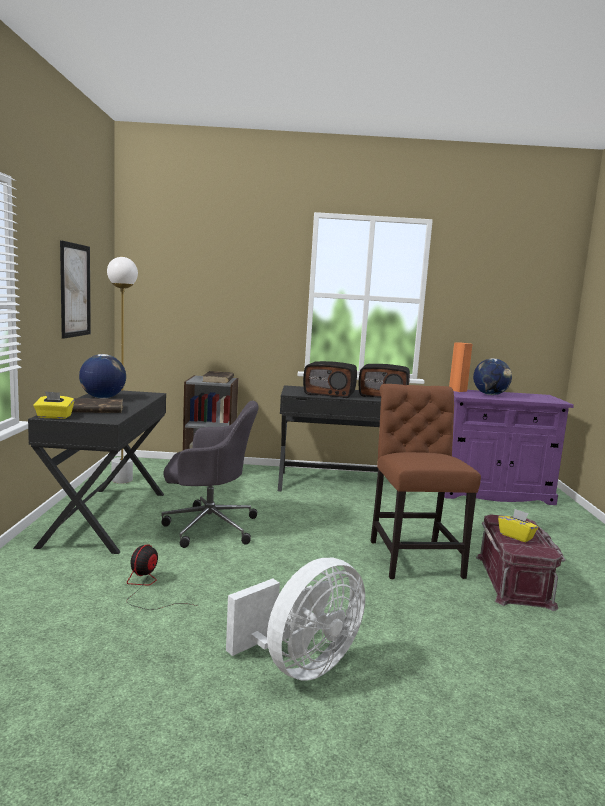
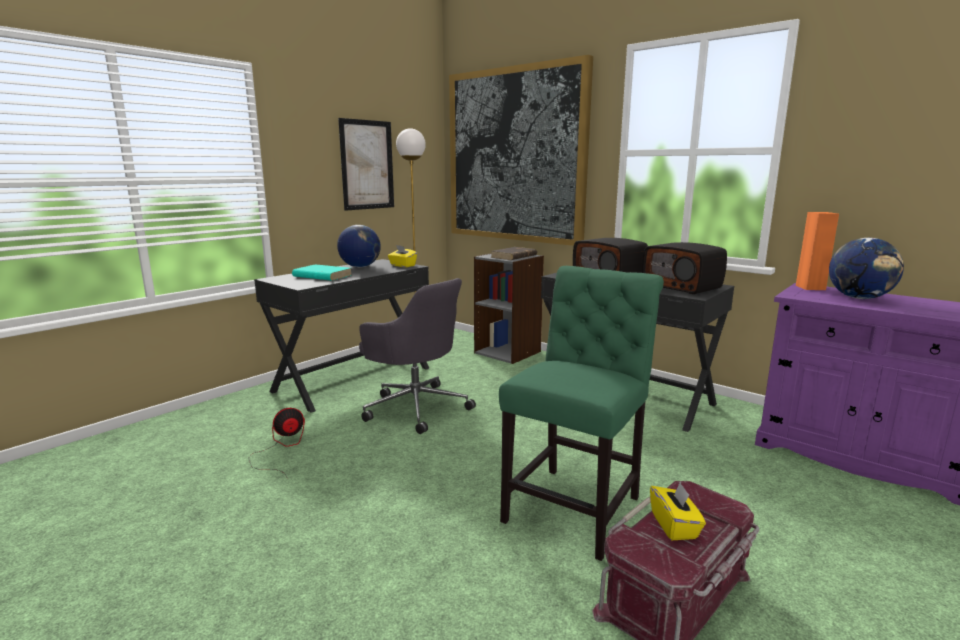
camera: 40 degrees right, 5 degrees up
yellow tissue box [33,391,75,419] -> yellow tissue box moved to [388,245,417,267]
brown book [72,398,123,413] -> turquoise book [292,264,352,281]
white fan [226,558,365,681] -> none
brown chair [371,384,481,579] -> green chair [499,266,664,561]
none -> picture [449,55,593,246]

